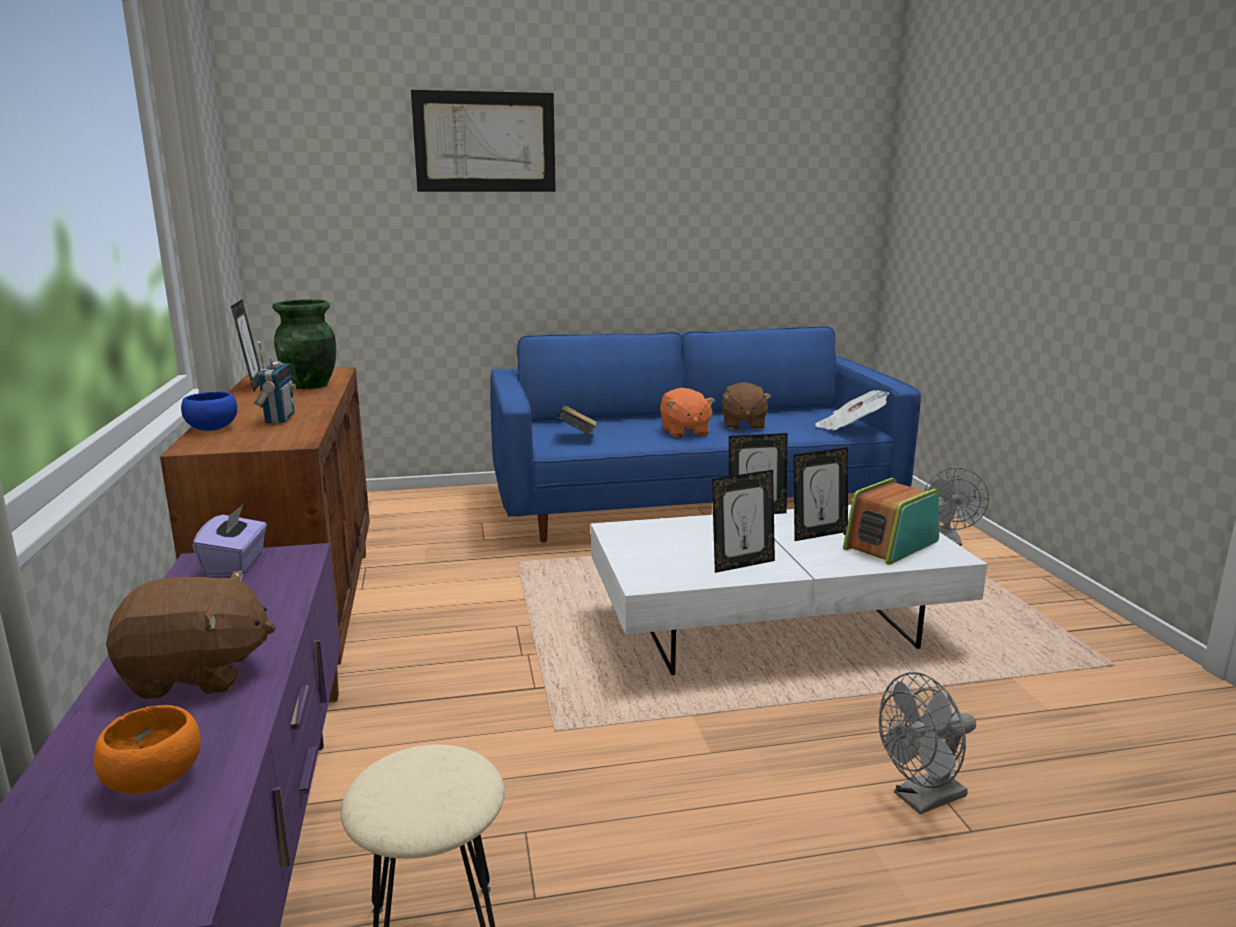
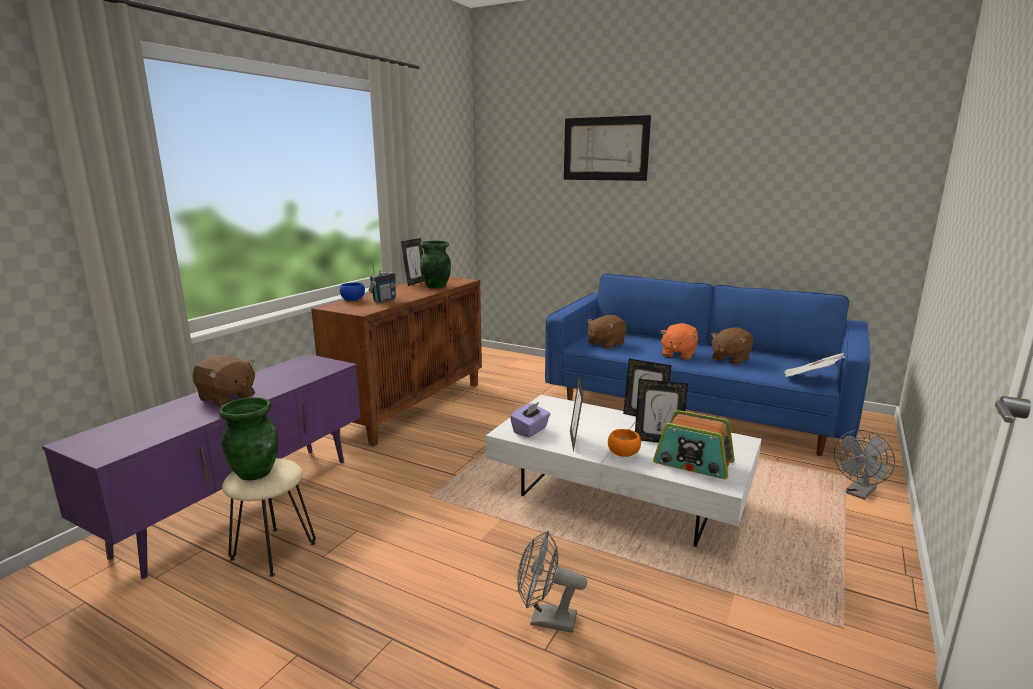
camera: 40 degrees right, 0 degrees up
orange bowl [94,705,201,794] -> orange bowl moved to [608,429,641,457]
purple tissue box [193,505,267,577] -> purple tissue box moved to [510,402,550,438]
book [557,406,597,436] -> brown plush toy [587,315,627,349]
picture frame [712,470,775,573] -> picture frame turned 75 degrees clockwise [570,375,584,452]
radio [843,478,939,565] -> radio turned 150 degrees counterclockwise [653,410,735,479]
none -> green vase [219,397,278,481]

